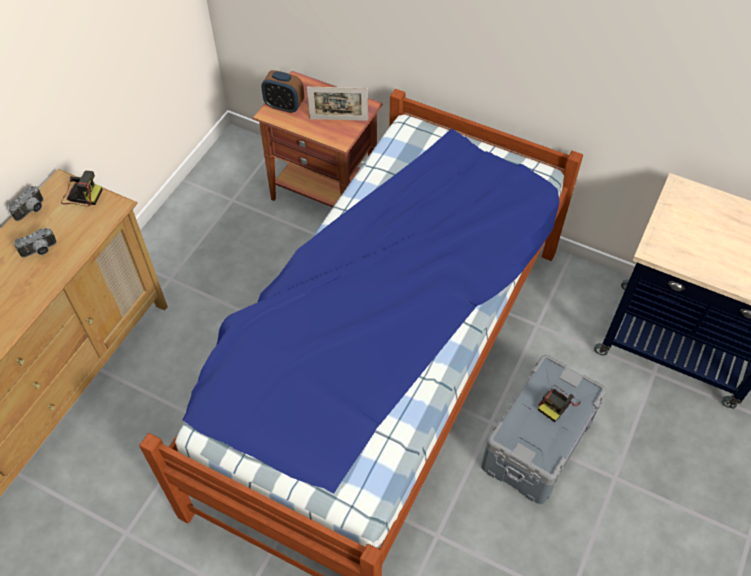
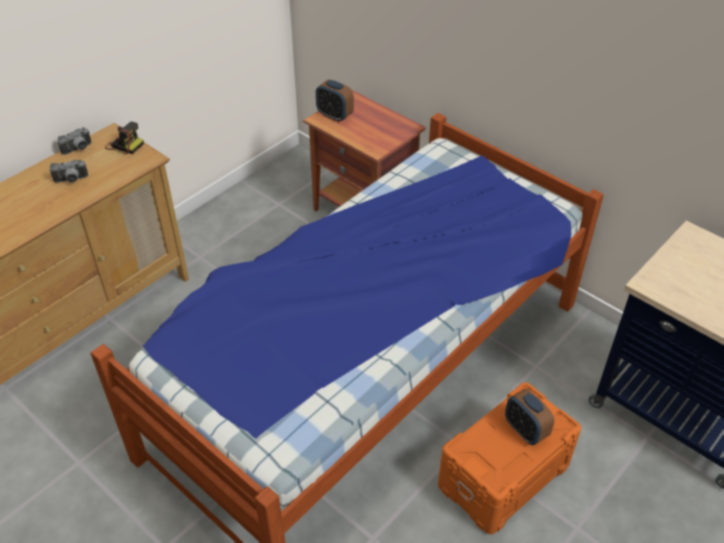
camera: 15 degrees right, 10 degrees down
picture frame [307,87,368,121] -> none
grey storage box [481,355,606,504] -> orange storage box [438,382,581,534]
camera [538,385,580,422] -> alarm clock [505,388,554,445]

